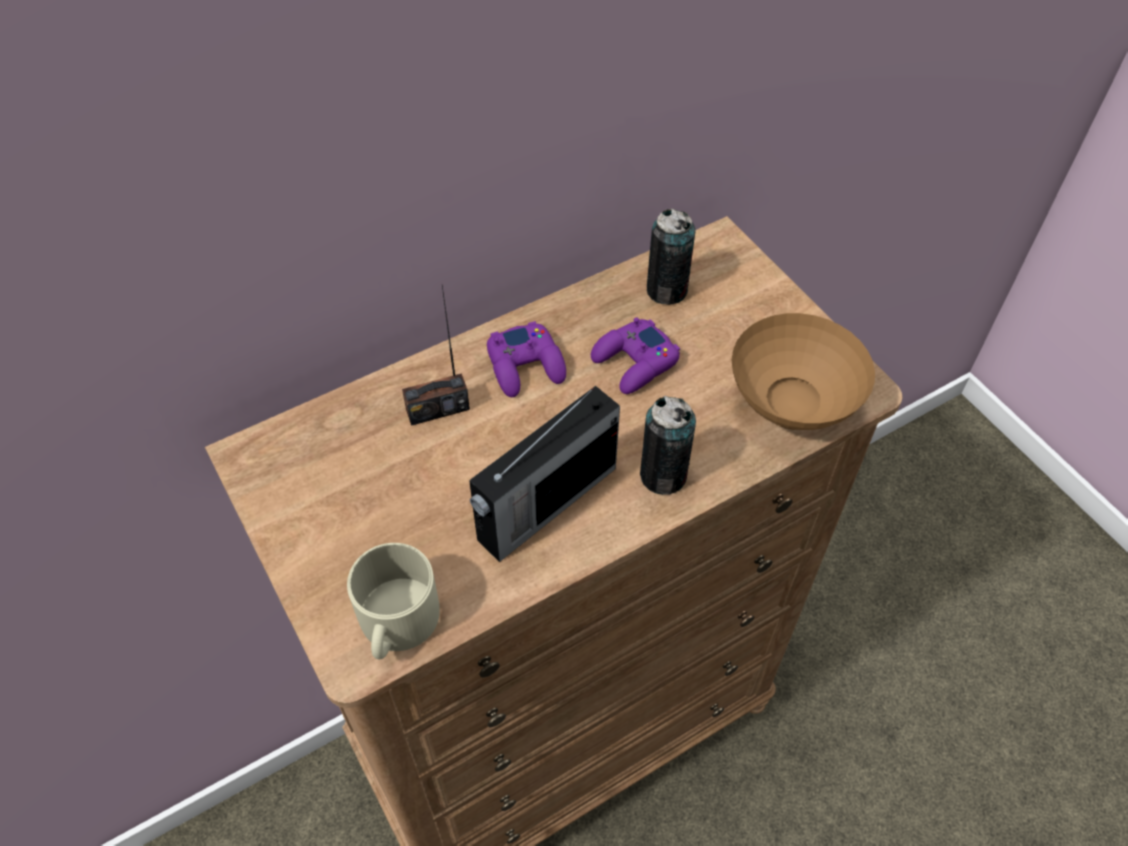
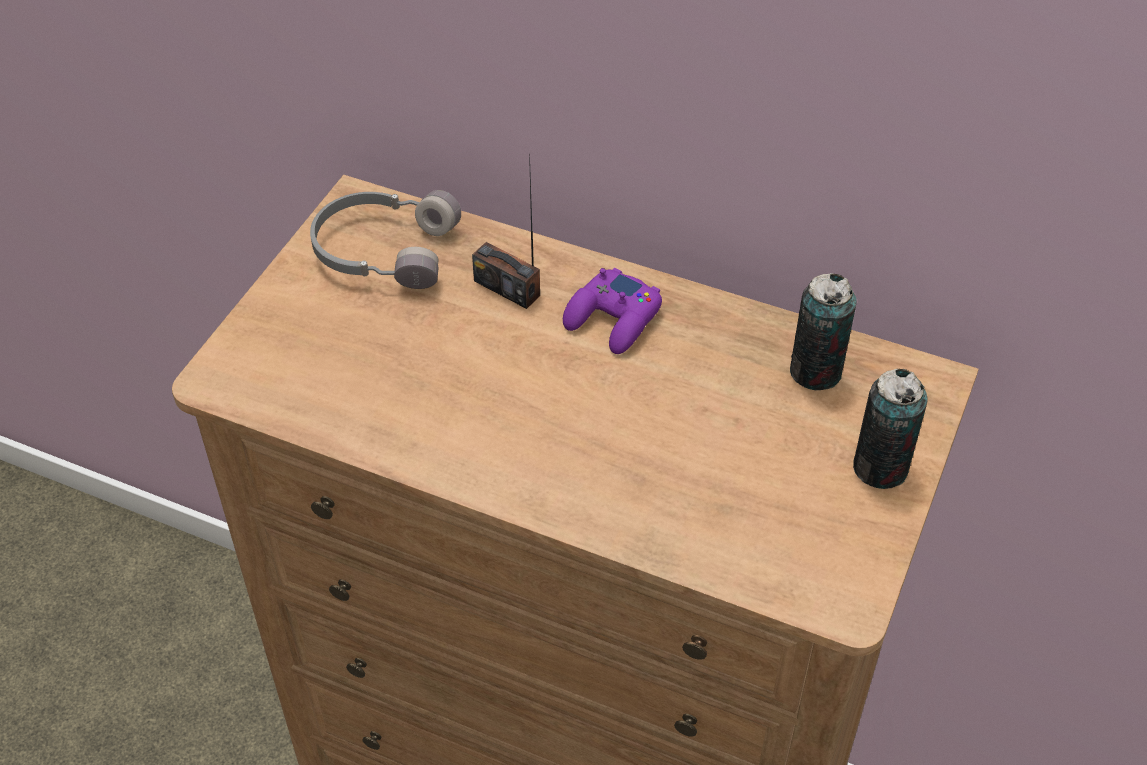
camera: 55 degrees right, 5 degrees down
beige mug [347,543,440,659] -> none
radio [469,386,620,562] -> none
purple game controller [591,317,680,394] -> none
can [640,396,696,495] -> can moved to [853,369,928,489]
brown bowl [732,313,875,430] -> none
none -> grey headphones [310,190,461,289]

